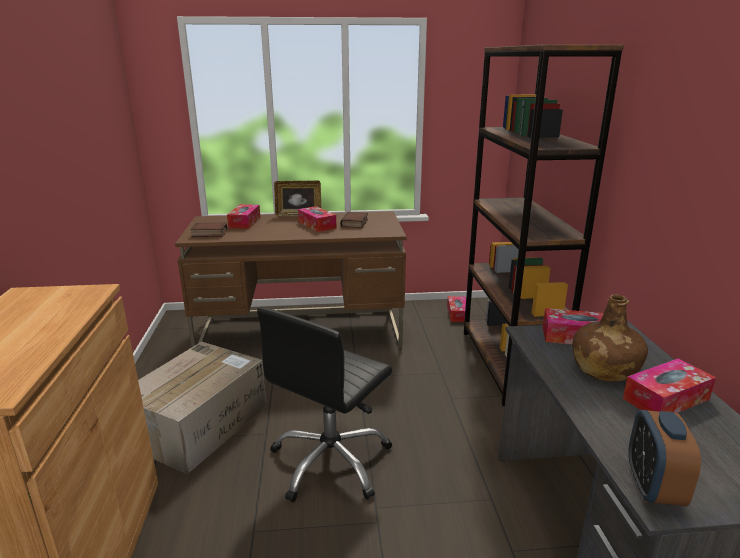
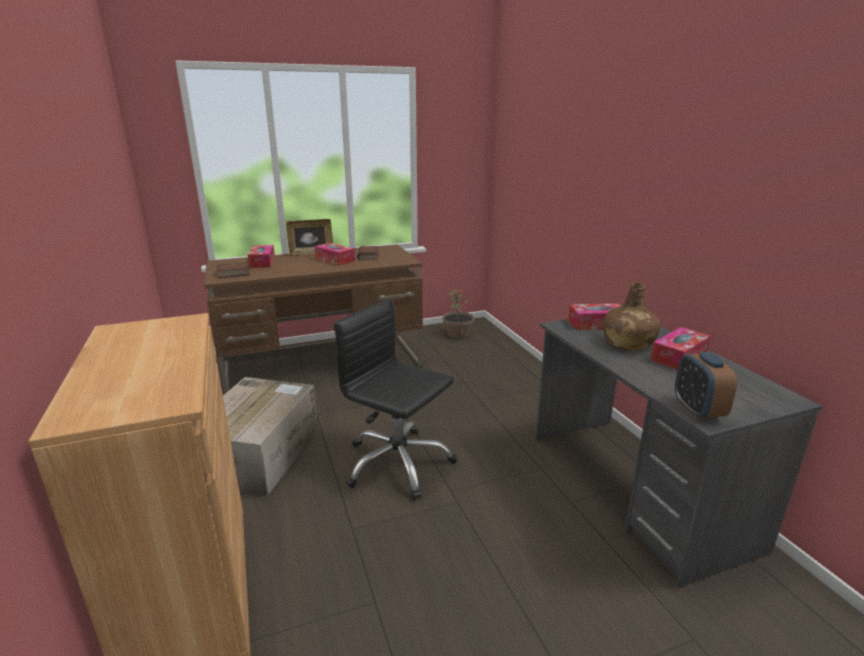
camera: 15 degrees left, 0 degrees up
black office chair [257,307,392,502] -> black office chair turned 105 degrees clockwise [334,298,457,500]
tissue box [447,296,466,322] -> potted plant [443,290,474,338]
brown bookcase [464,44,624,406] -> none

